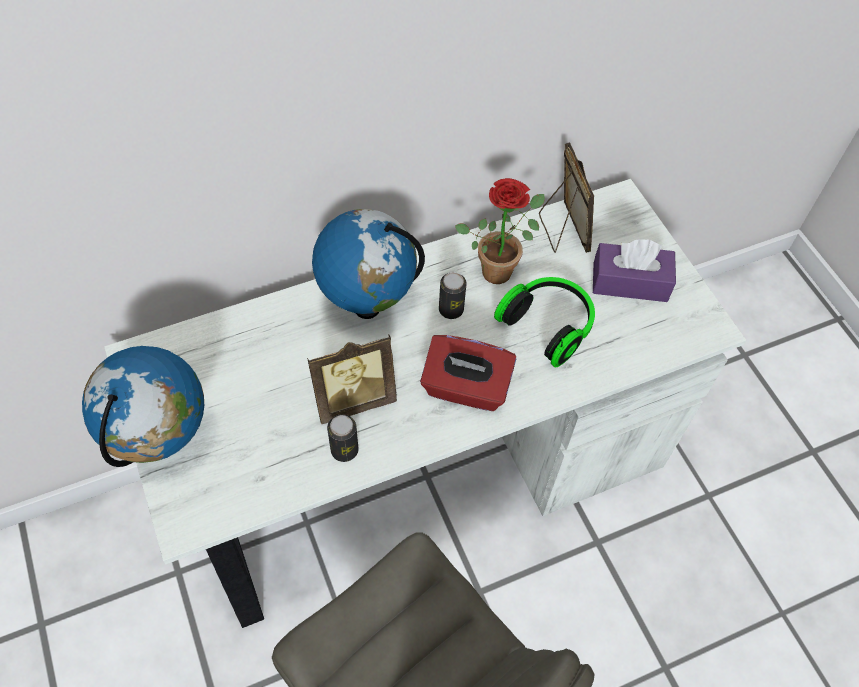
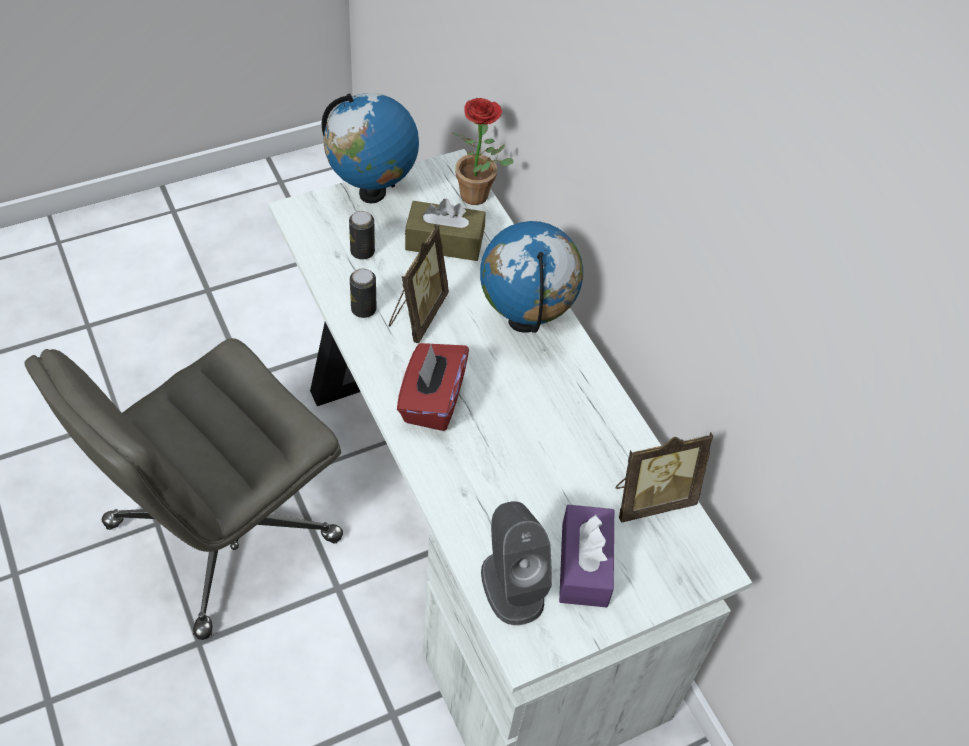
camera: 85 degrees right, 5 degrees down
picture frame [307,335,397,424] -> picture frame turned 135 degrees counterclockwise [389,224,449,343]
can [439,272,466,319] -> can moved to [349,211,375,260]
potted plant [455,178,545,284] -> potted plant moved to [451,98,513,205]
headphones [494,277,595,368] -> none
none -> brown tissue box [405,198,485,261]
none -> grey speaker [481,501,552,625]

